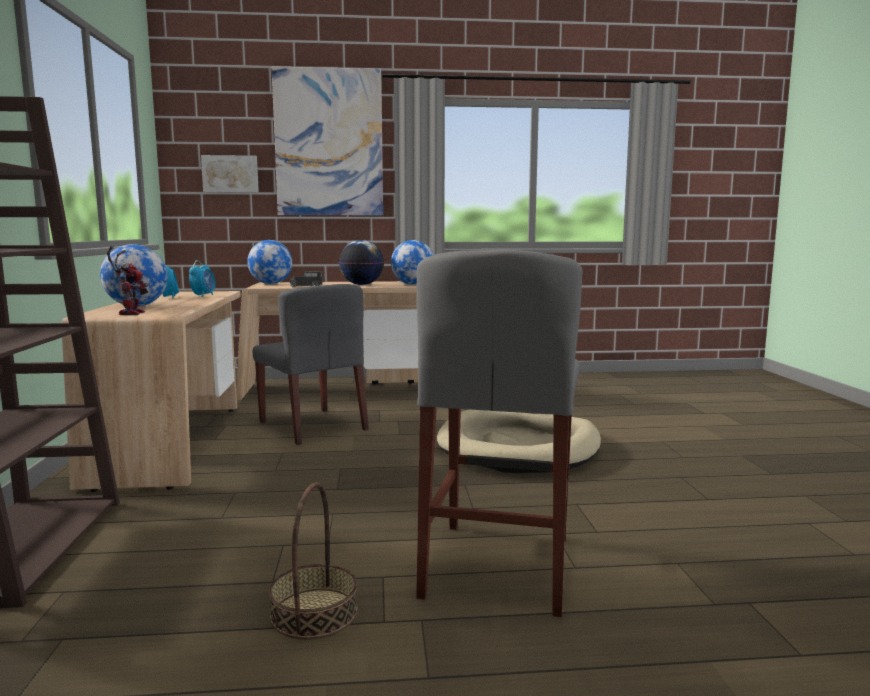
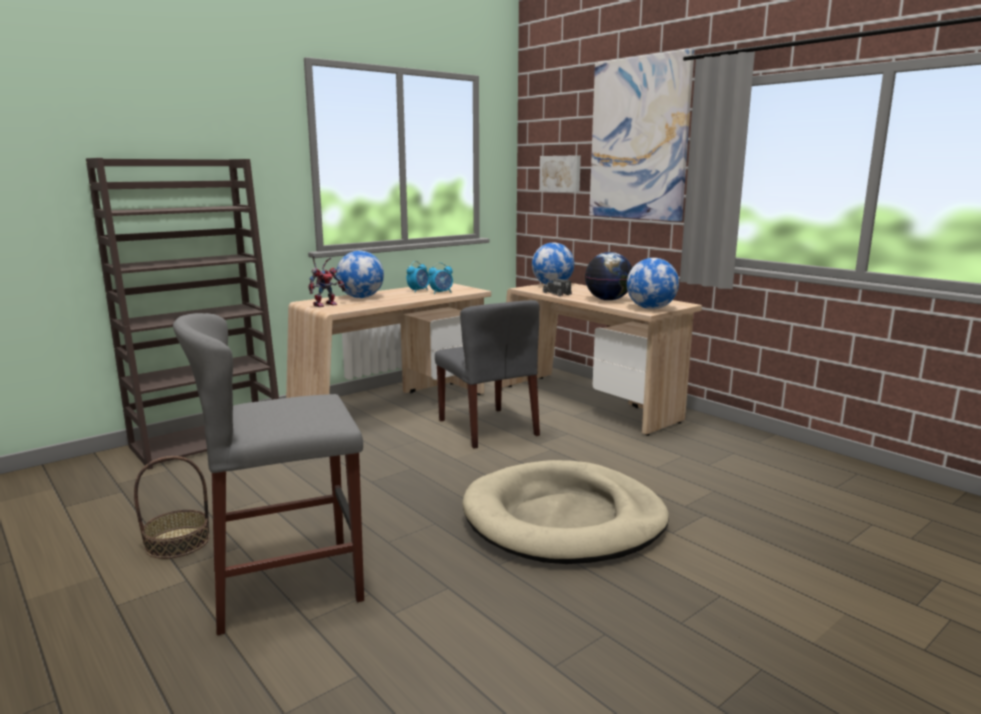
camera: 55 degrees right, 5 degrees up
grey chair [253,284,369,445] -> grey chair turned 45 degrees counterclockwise [435,300,540,449]

